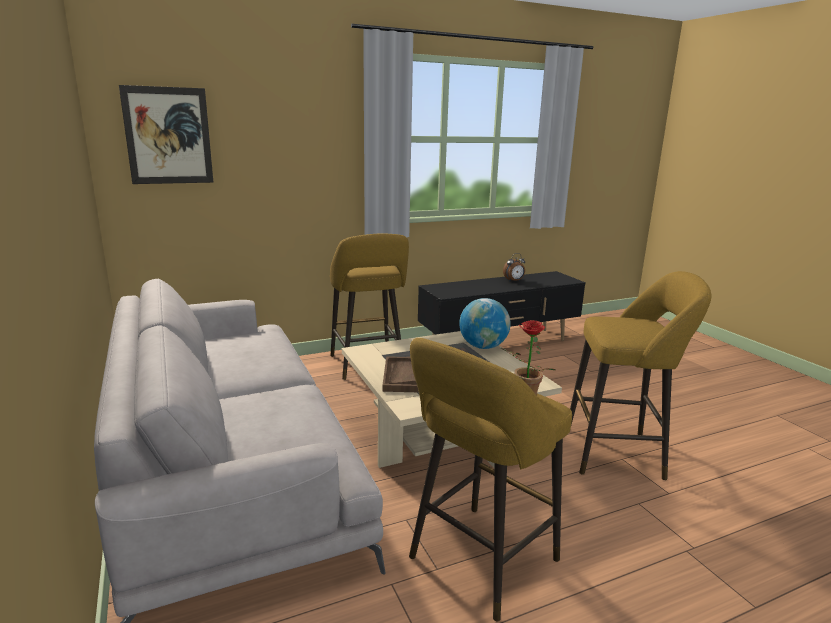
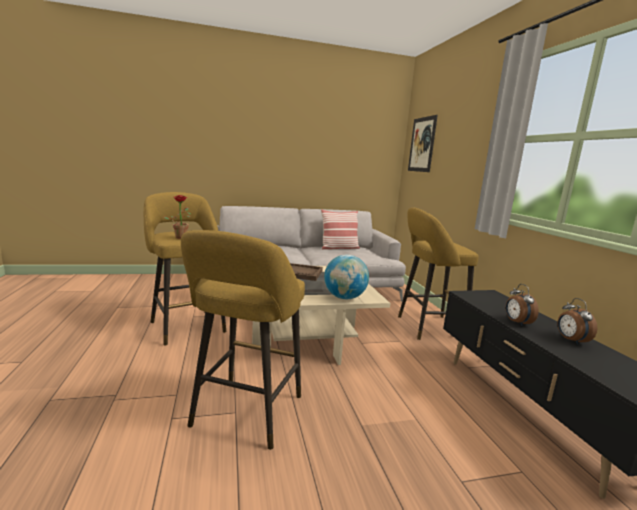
camera: 100 degrees right, 5 degrees down
none -> pillow [321,210,360,250]
none -> alarm clock [506,284,539,326]

